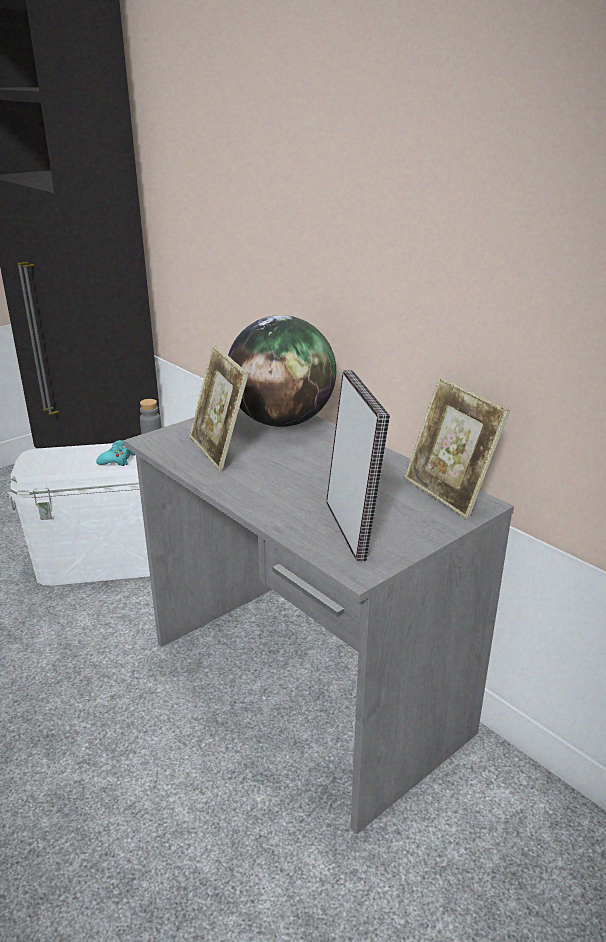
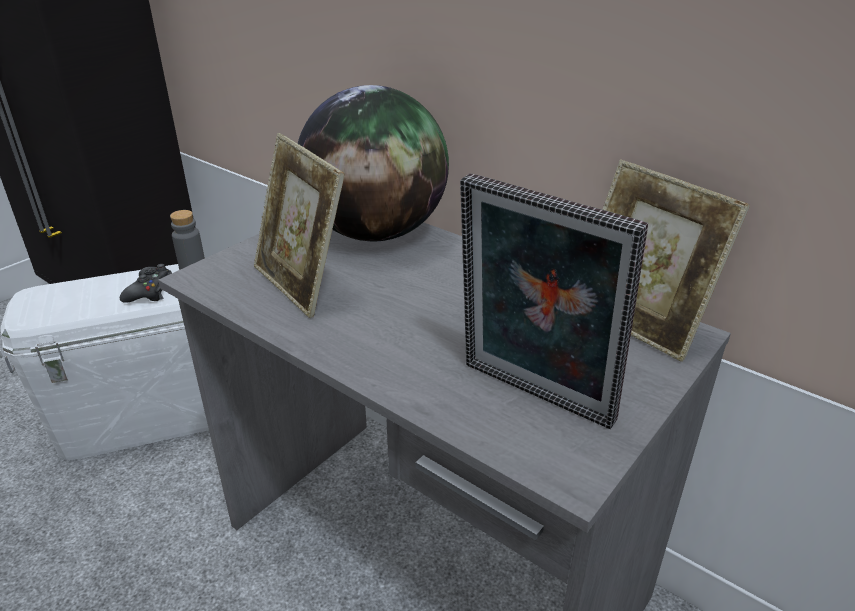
camera: 10 degrees left, 5 degrees up
turquoise game controller [96,440,136,466] -> black game controller [120,264,172,303]
picture frame [326,370,390,561] -> picture frame turned 150 degrees clockwise [460,173,648,429]

